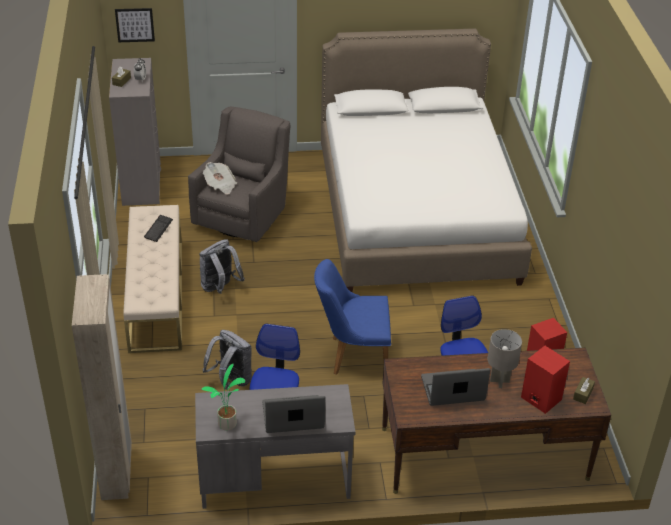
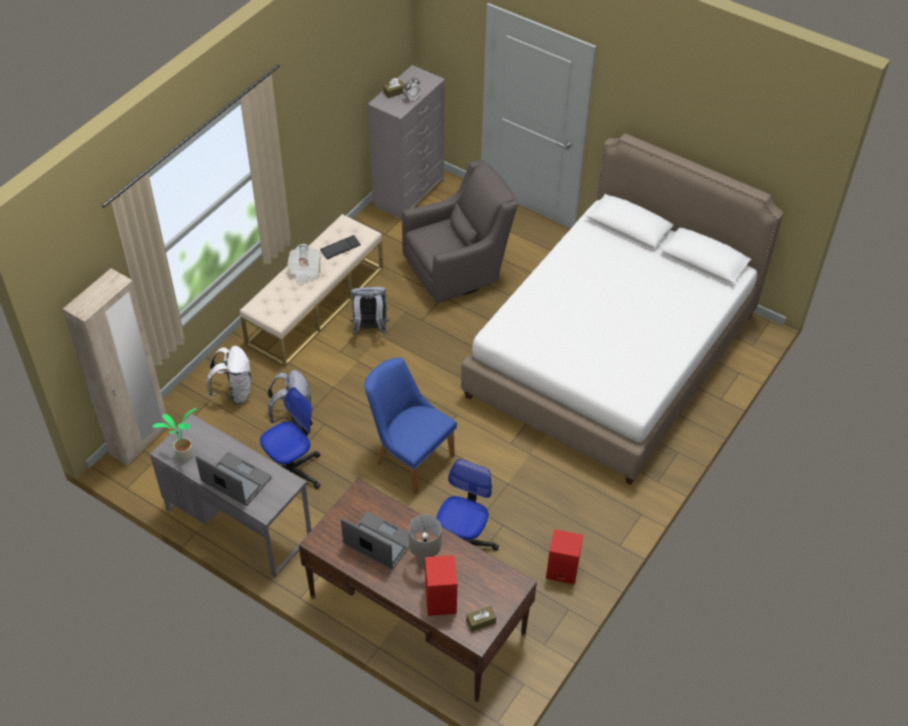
camera: 40 degrees right, 10 degrees up
picture [115,8,155,42] -> none
newspaper [203,162,237,195] -> newspaper moved to [287,244,321,285]
none -> white backpack [207,346,252,405]

